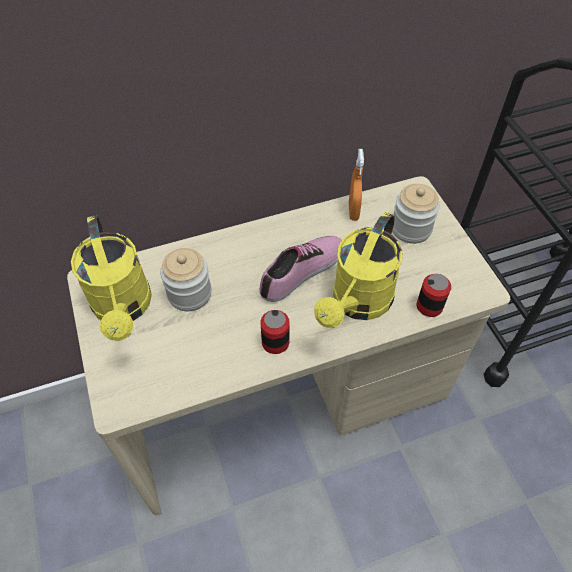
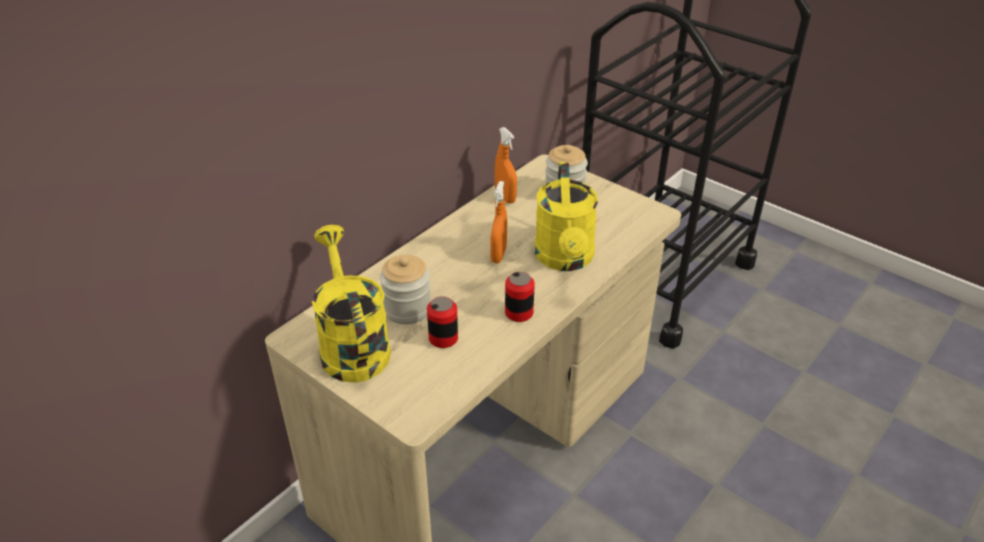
camera: 30 degrees left, 15 degrees down
yellow watering can [71,215,152,341] -> yellow watering can turned 150 degrees counterclockwise [312,225,391,382]
shoe [260,236,342,302] -> orange spray bottle [490,181,507,263]
can [416,274,451,317] -> can moved to [427,296,458,348]

